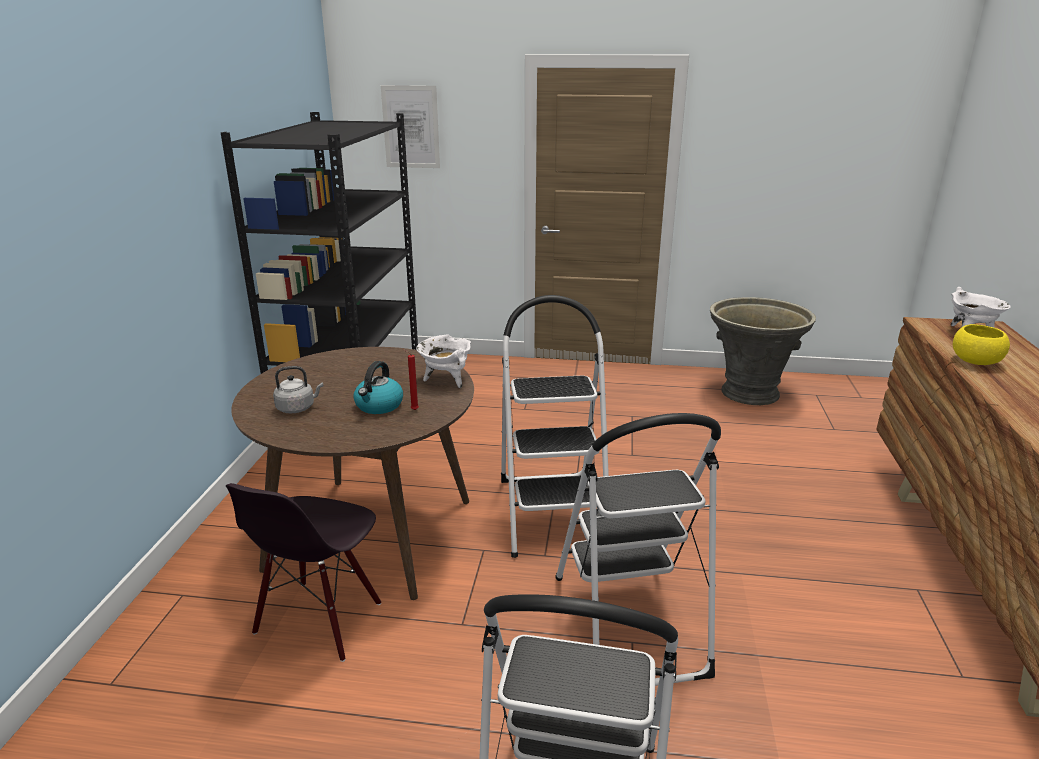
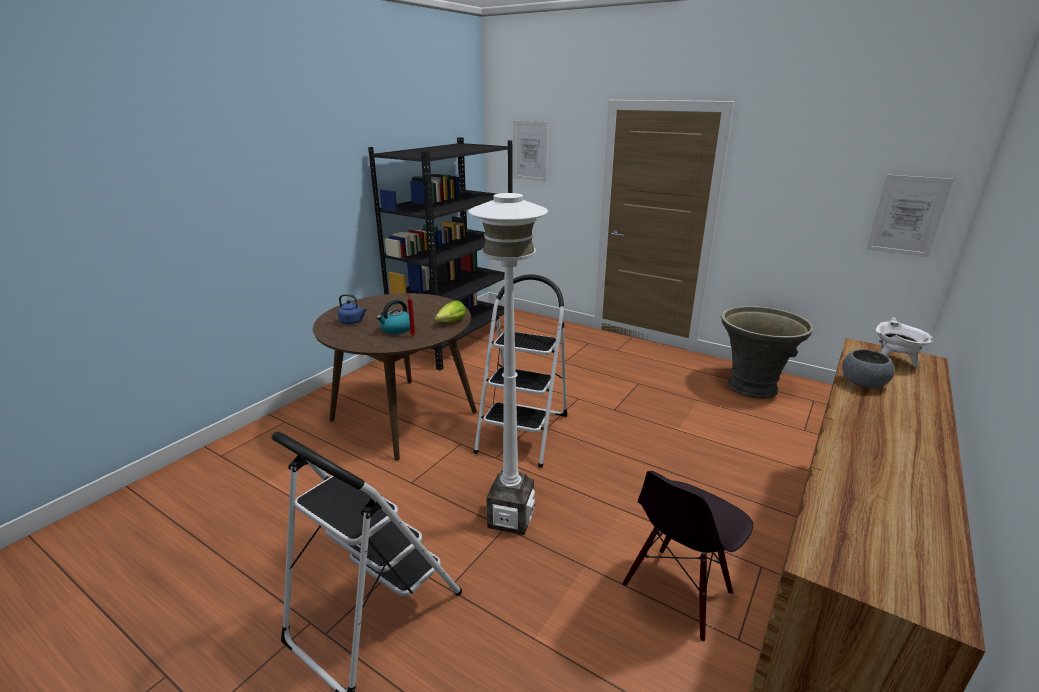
camera: 25 degrees right, 0 degrees up
black chair [226,483,381,662] -> black chair moved to [622,471,753,642]
grey kettle [273,366,323,413] -> blue kettle [338,294,367,324]
white cooking pot [416,334,471,388] -> lettuce [435,300,466,322]
step ladder [555,413,721,686] -> white floor lamp [469,193,548,535]
yellow bowl [953,324,1010,365] -> grey bowl [842,349,895,388]
none -> picture [866,174,954,257]

